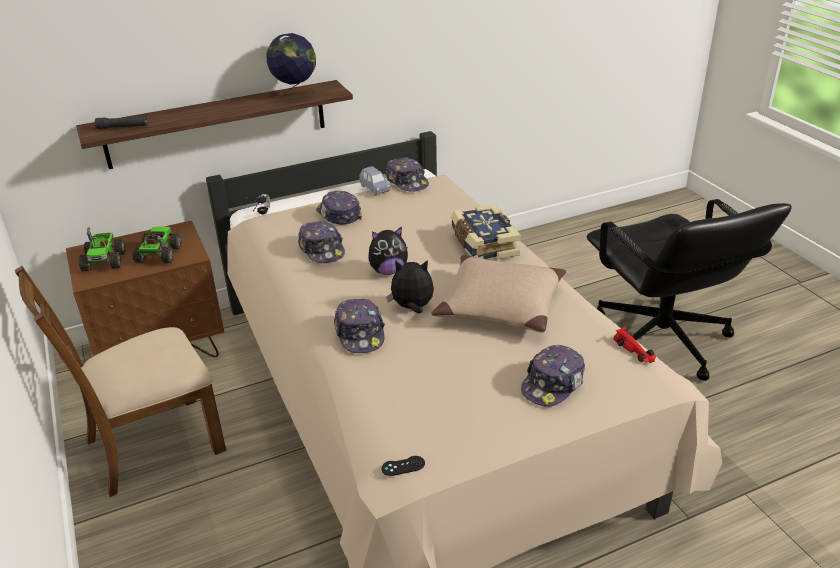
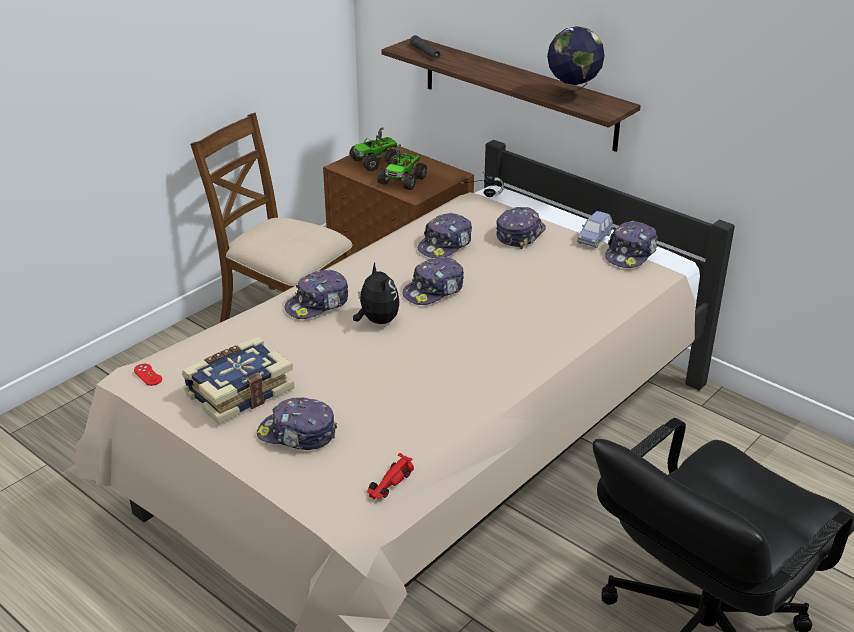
camera: 65 degrees right, 0 degrees up
toy truck [132,227,182,263] -> toy truck turned 135 degrees clockwise [377,144,427,190]
plush toy [368,227,408,275] -> cap [402,257,464,305]
black game controller [381,456,425,476] -> red game controller [134,364,162,386]
beige pillow [431,255,566,333] -> none
book [451,204,521,259] -> book moved to [182,337,294,424]

